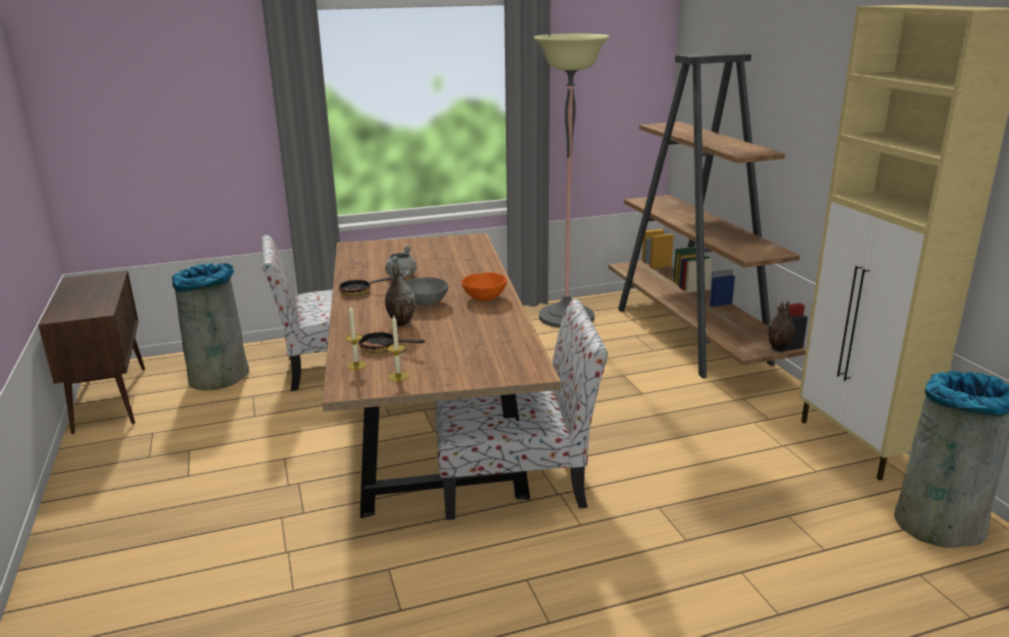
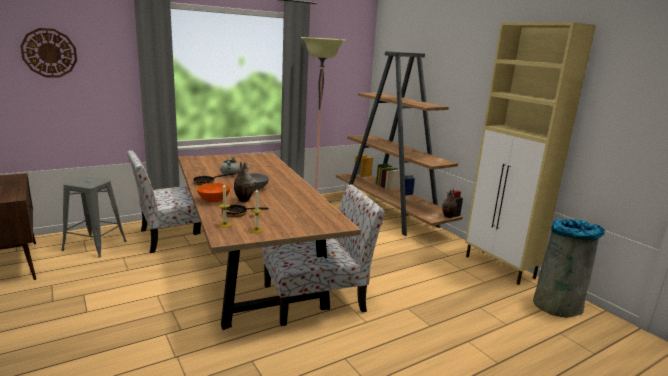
camera: 15 degrees left, 5 degrees down
grey trash can [172,263,249,390] -> grey stool [61,176,127,258]
orange bowl [461,272,507,301] -> orange bowl moved to [197,183,230,203]
none -> wall clock [20,28,77,77]

